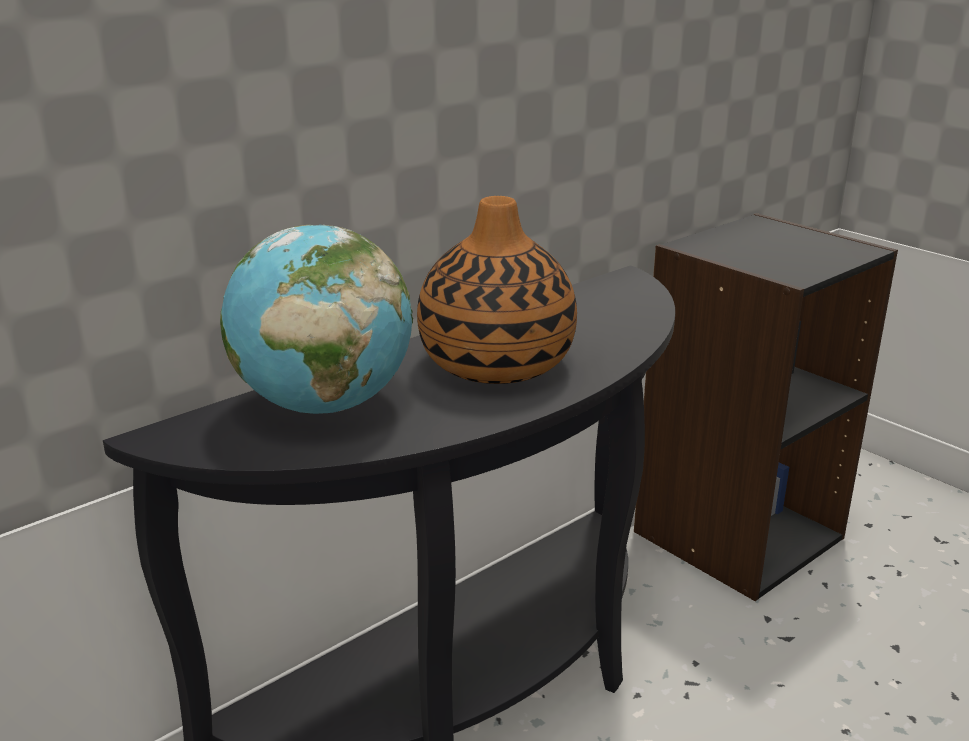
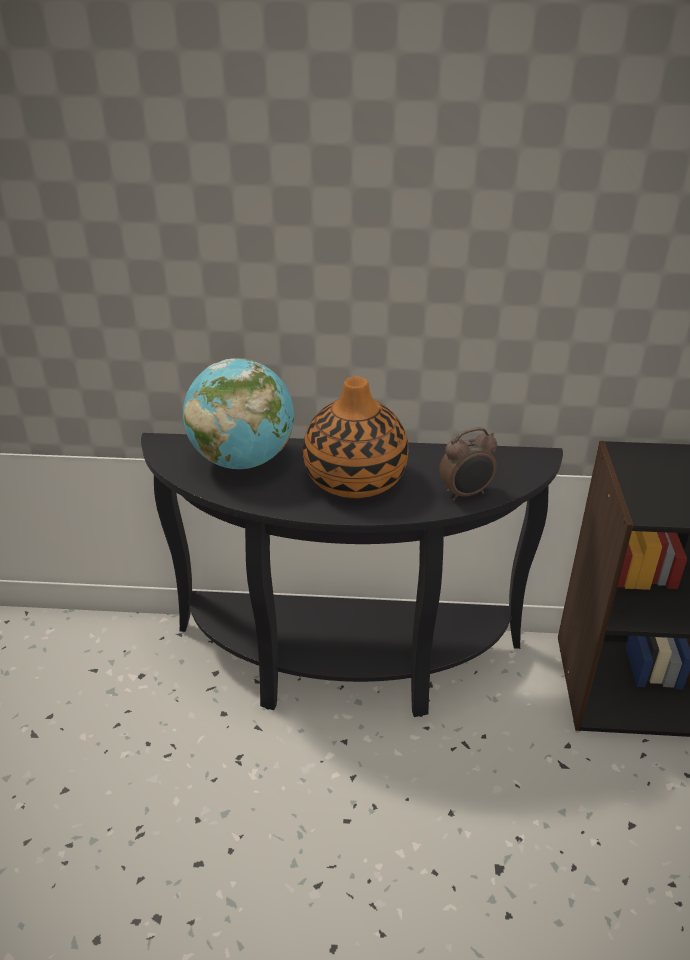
camera: 45 degrees right, 10 degrees up
none -> alarm clock [439,427,497,501]

